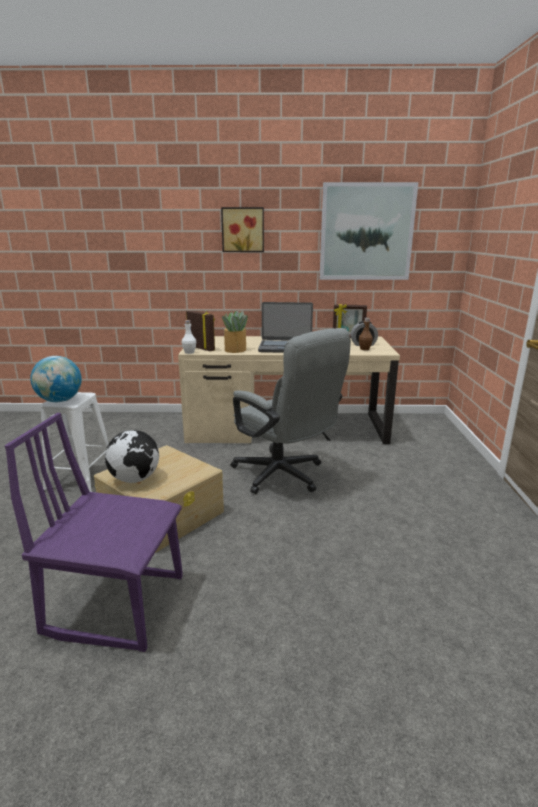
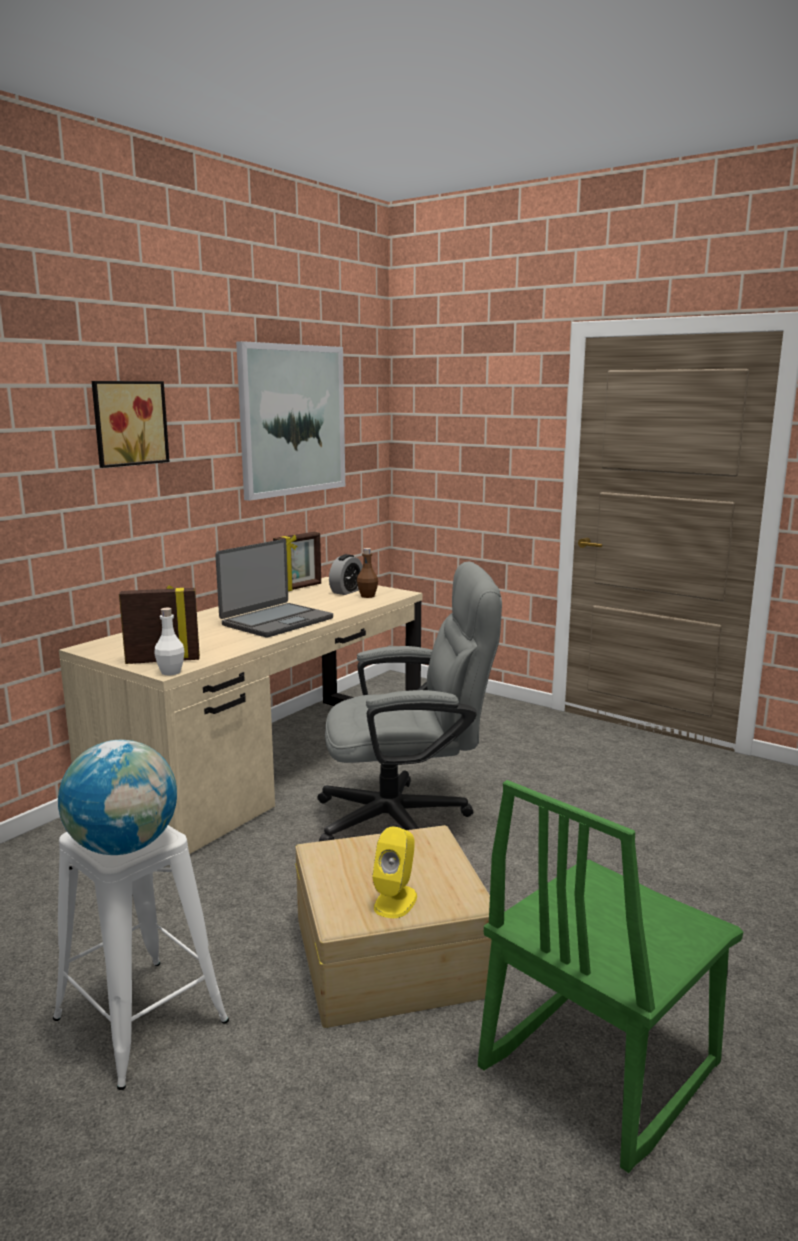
camera: 55 degrees left, 5 degrees down
purple chair [5,413,183,652] -> green chair [478,780,743,1173]
globe [105,430,159,483] -> yellow speaker [372,827,417,918]
potted plant [222,311,247,353] -> none

